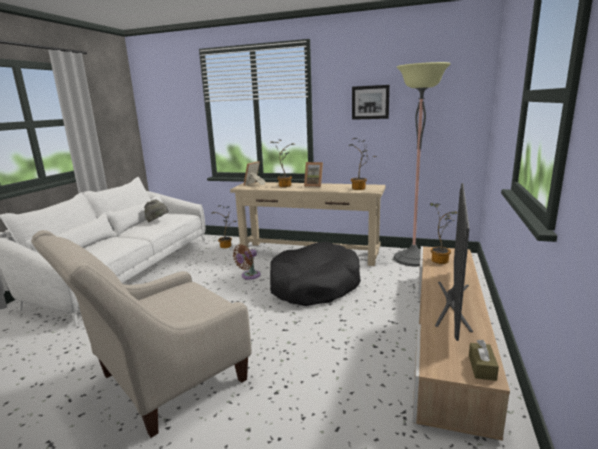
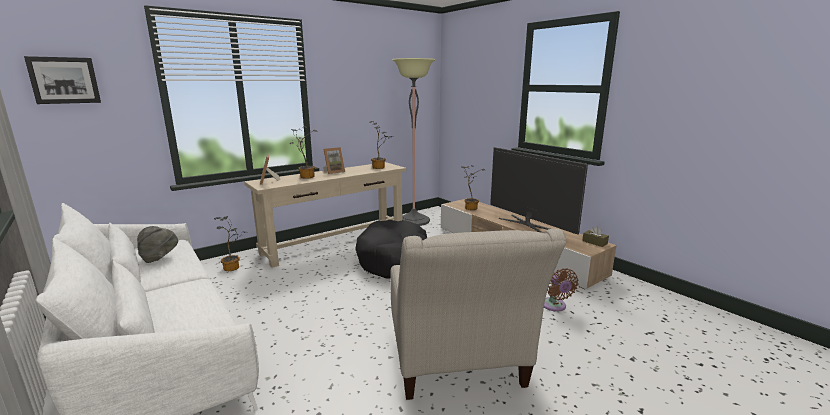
camera: 55 degrees left, 0 degrees up
brown fan [233,245,261,280] -> brown fan moved to [544,268,578,312]
picture [352,85,390,120] -> picture moved to [24,56,101,104]

